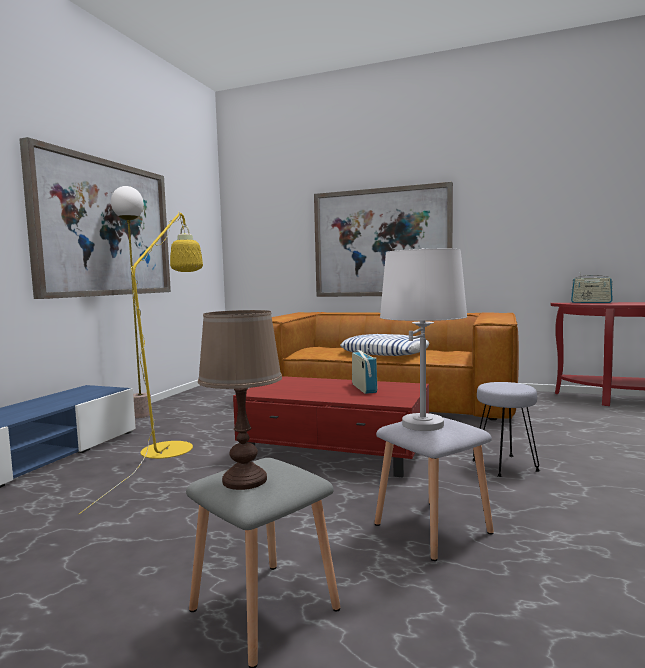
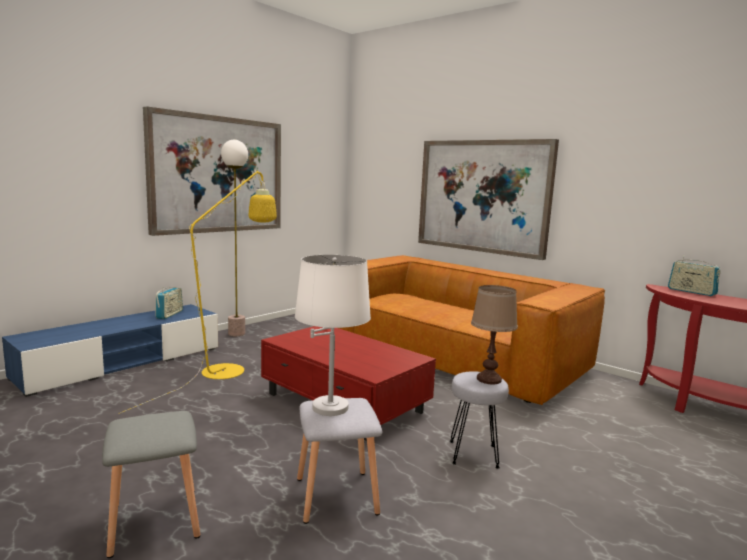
camera: 20 degrees right, 5 degrees up
brown table lamp [198,310,282,490] -> brown table lamp moved to [471,285,518,384]
pillow [340,334,430,356] -> none
radio [352,349,378,394] -> radio moved to [156,287,183,319]

